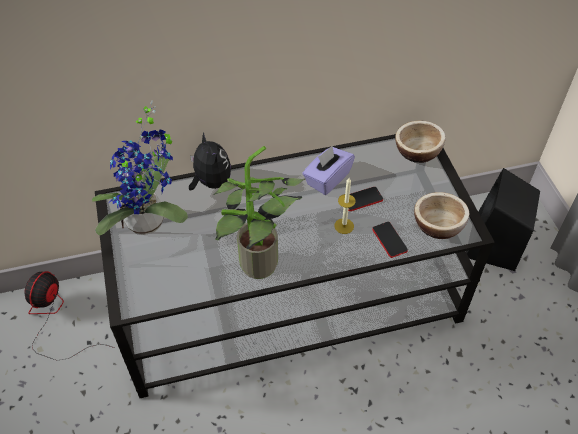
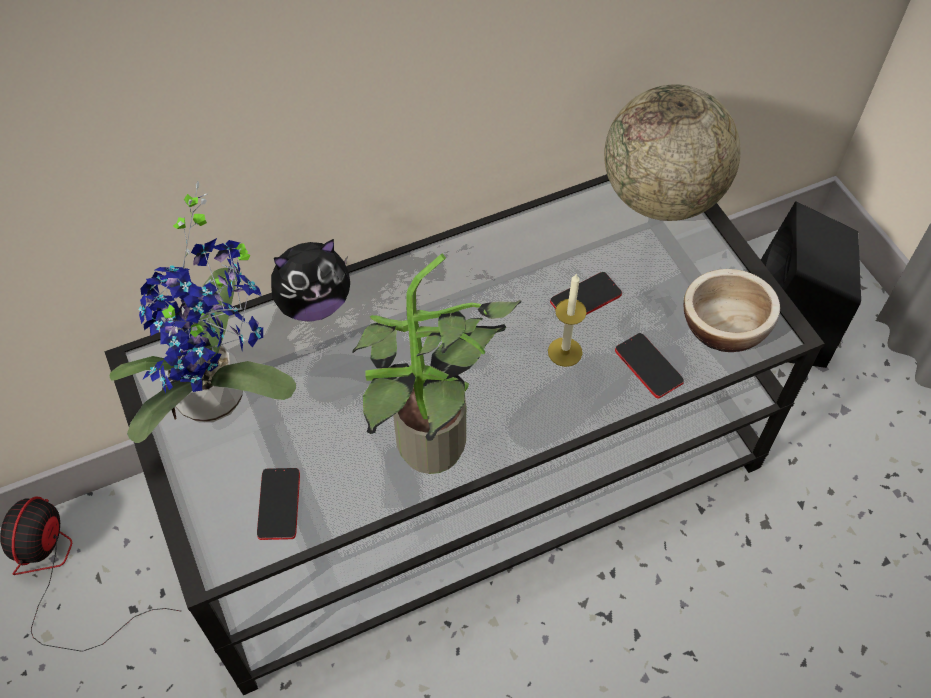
camera: 10 degrees left, 5 degrees up
plush toy [189,132,231,190] -> plush toy turned 105 degrees clockwise [271,239,350,322]
purple tissue box [302,146,355,195] -> none
bowl [395,121,446,163] -> globe [604,84,741,221]
none -> phone [257,468,300,540]

